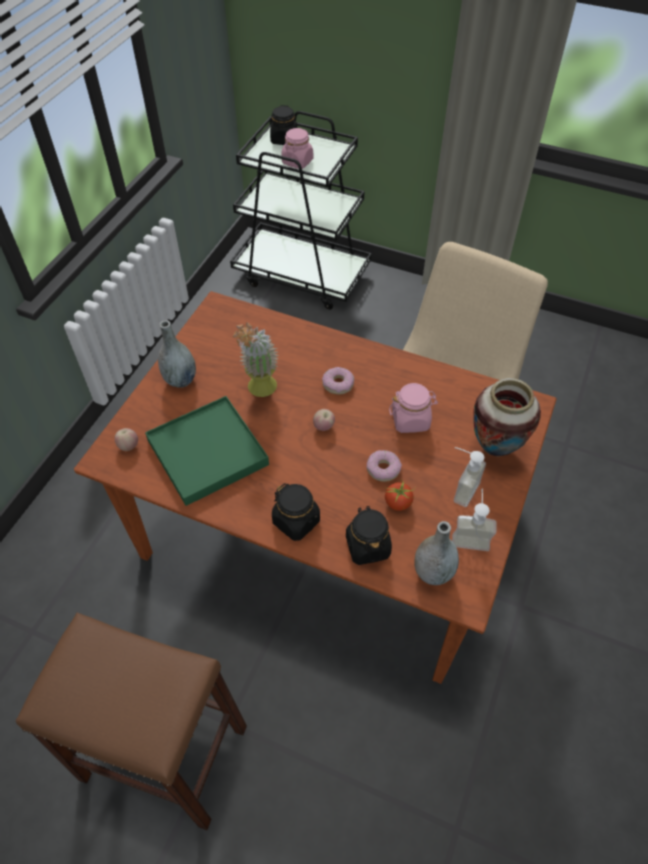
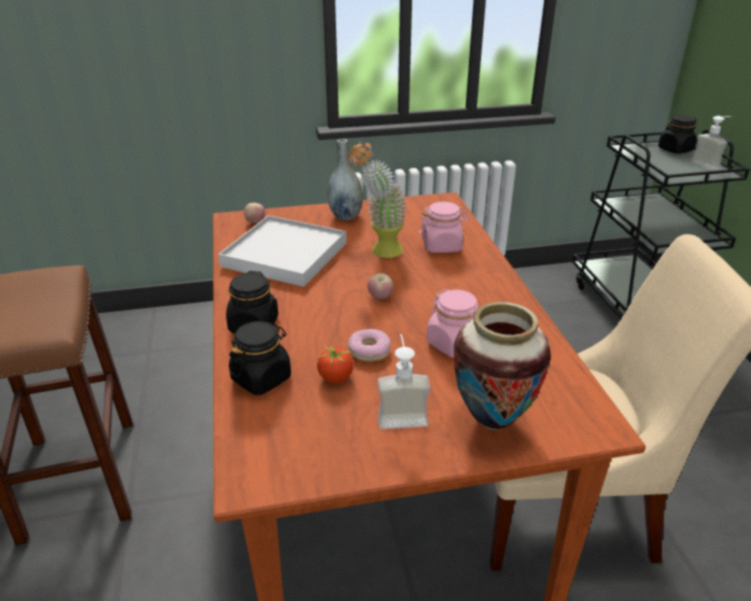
camera: 55 degrees right, 20 degrees down
green tray [145,396,269,506] -> white tray [218,215,347,287]
pink jar [281,128,313,169] -> pink jar moved to [419,202,468,253]
donut [322,367,354,395] -> none
grey vase [414,521,459,585] -> none
soap dispenser [452,489,496,551] -> soap dispenser moved to [691,116,731,171]

